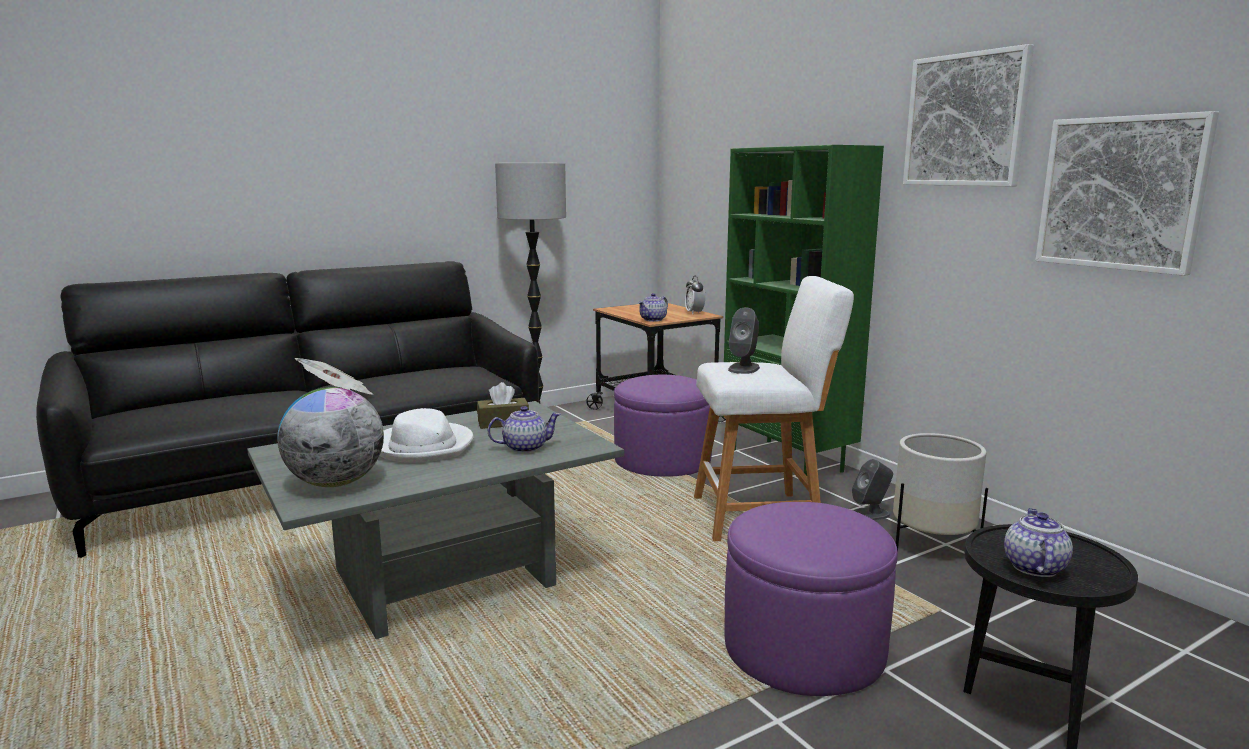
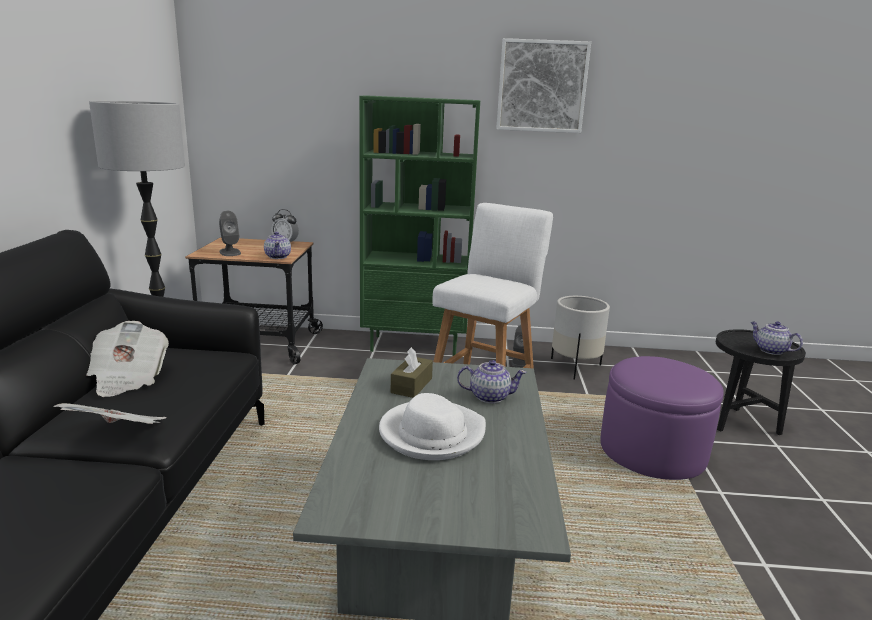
camera: 55 degrees left, 5 degrees up
globe [277,387,384,487] -> none
teapot [488,406,561,453] -> teapot turned 75 degrees clockwise [457,360,527,403]
purple ottoman [614,375,712,477] -> none
grey speaker [728,308,760,374] -> grey speaker moved to [219,211,241,256]
picture [1035,111,1219,276] -> none
none -> newspaper [86,321,169,397]

